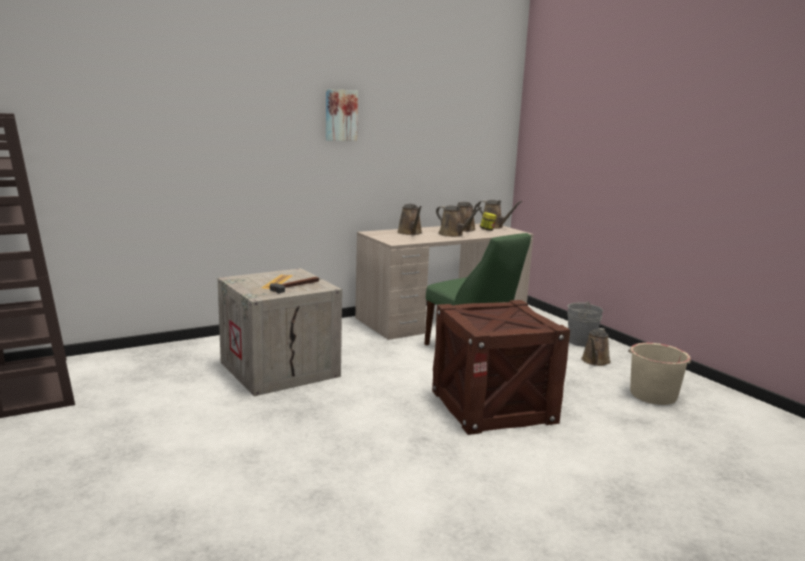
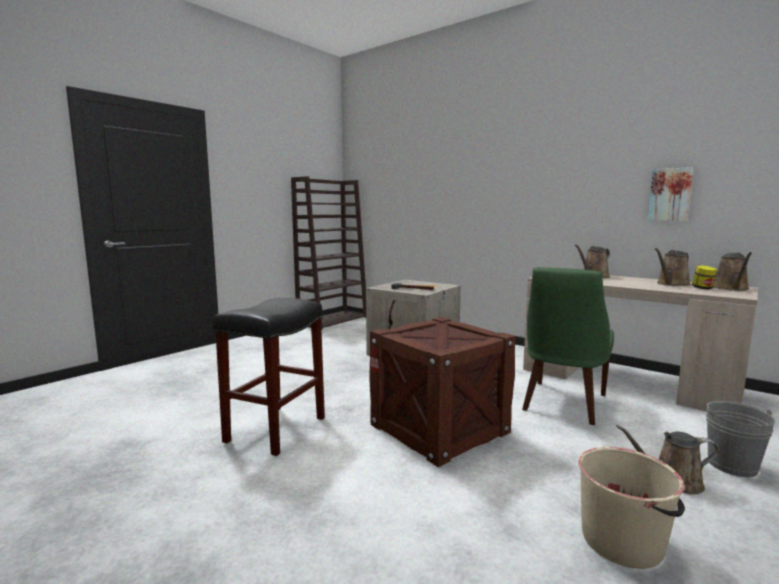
camera: 70 degrees right, 5 degrees down
picture [326,89,358,141] -> picture moved to [648,167,693,221]
brown watering can [436,205,482,237] -> none
none -> black stool [213,298,325,456]

